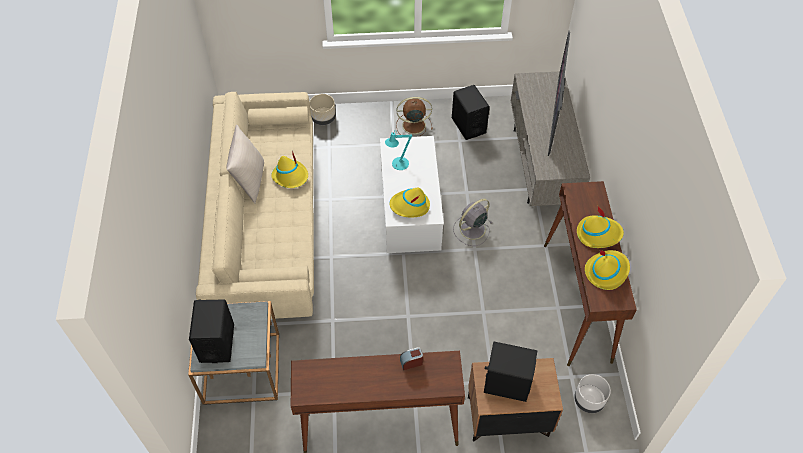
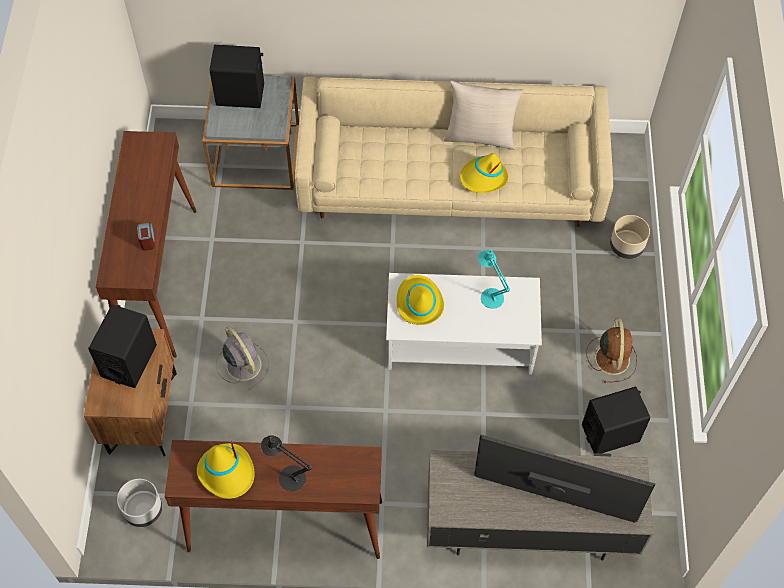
camera: 95 degrees right, 5 degrees up
grey fan [453,199,492,246] -> grey fan moved to [216,326,269,390]
yellow hat [577,206,624,248] -> black table lamp [261,435,312,491]

